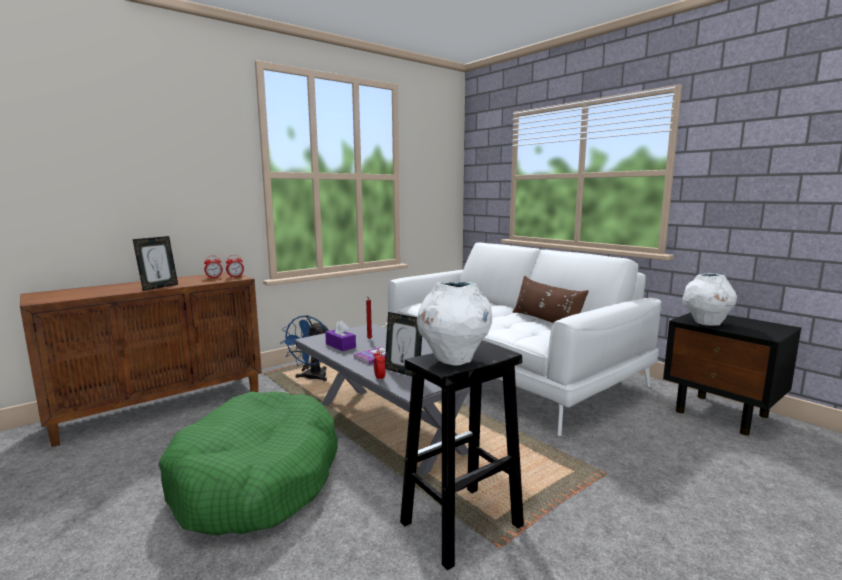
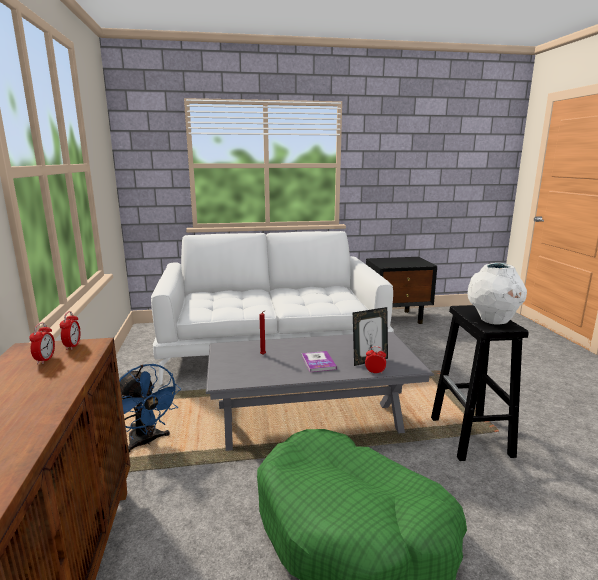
camera: 60 degrees left, 5 degrees up
picture frame [133,236,178,291] -> none
purple tissue box [325,320,356,351] -> none
brown pillow [513,276,589,323] -> none
white vase [683,273,737,326] -> none

